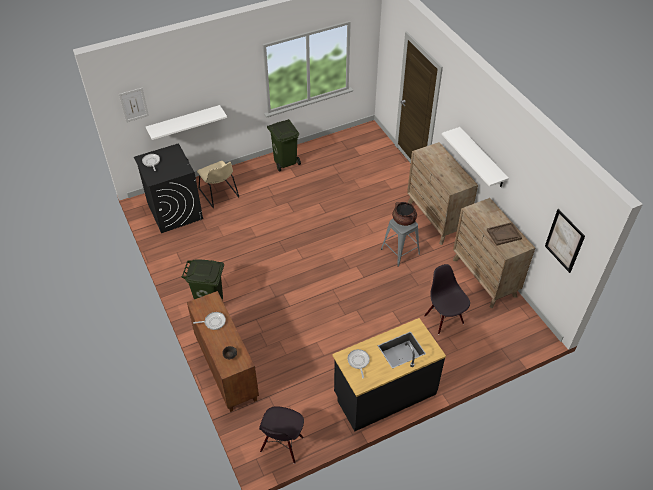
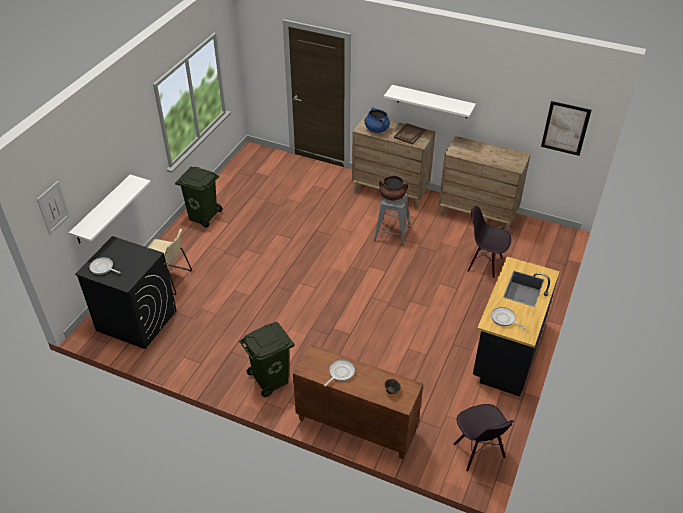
camera: 40 degrees left, 5 degrees down
brown tray [487,222,522,246] -> brown tray moved to [394,123,426,145]
none -> blue cooking pot [365,107,390,133]

